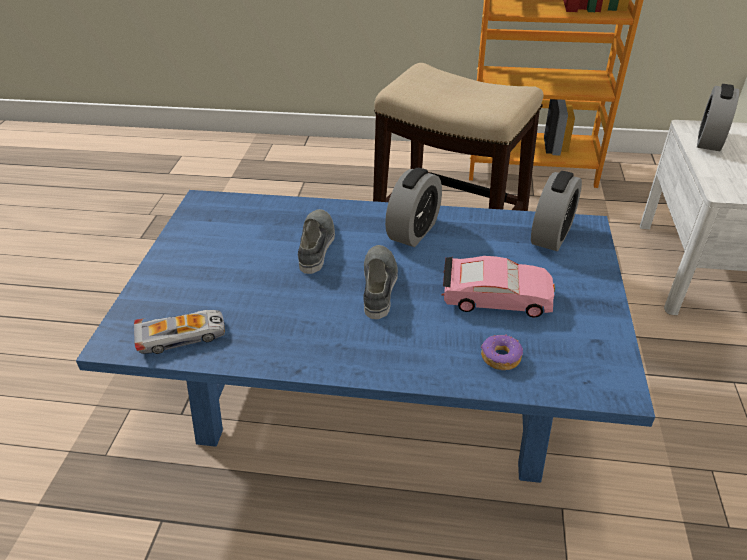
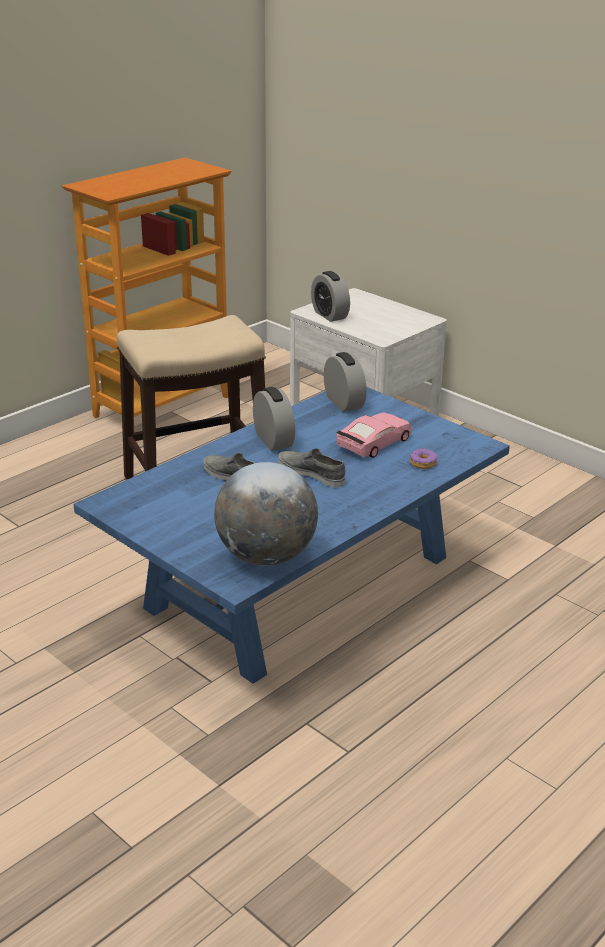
camera: 55 degrees left, 10 degrees down
toy car [134,310,225,354] -> globe [214,462,318,566]

